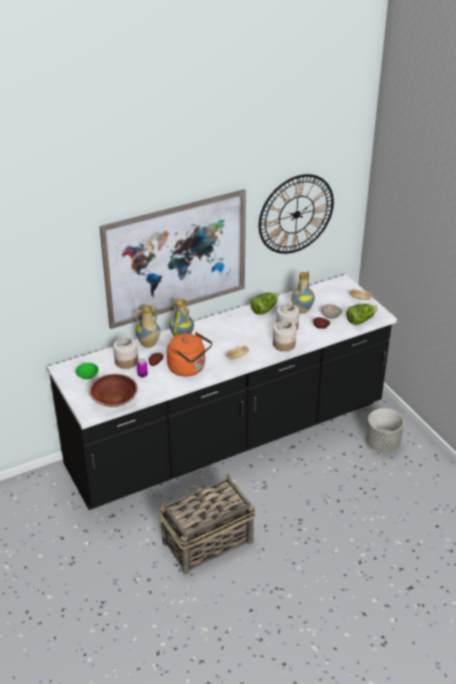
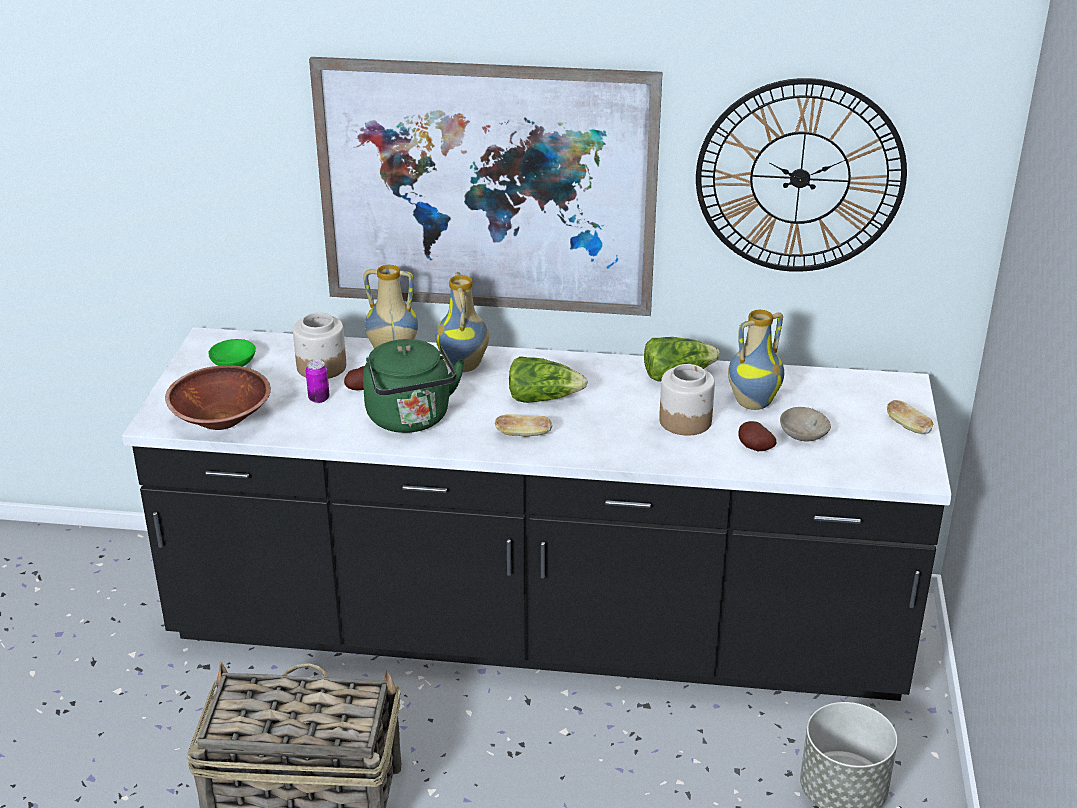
camera: 35 degrees right, 5 degrees down
orange kettle [167,332,212,377] -> green kettle [363,339,465,433]
jar [273,320,296,351] -> none
lettuce [346,304,378,325] -> lettuce moved to [509,356,588,403]

